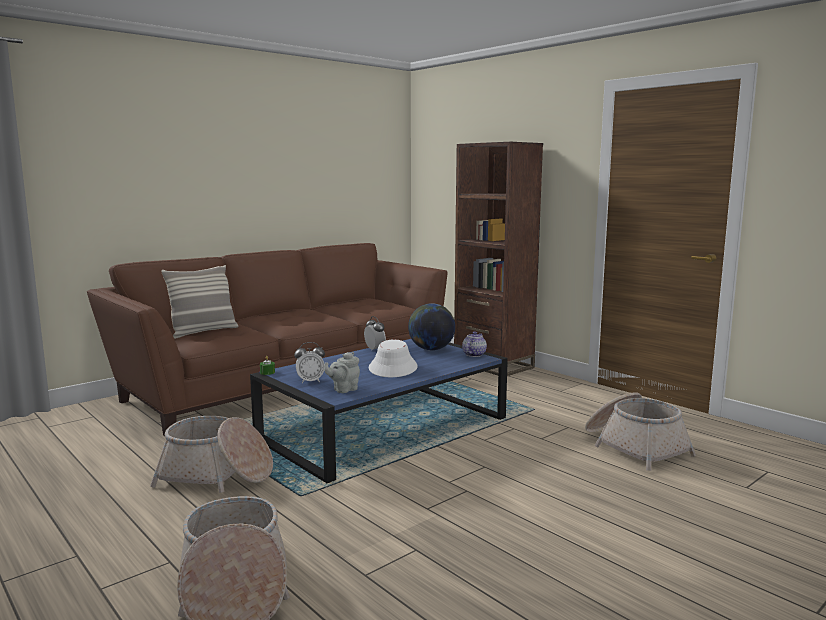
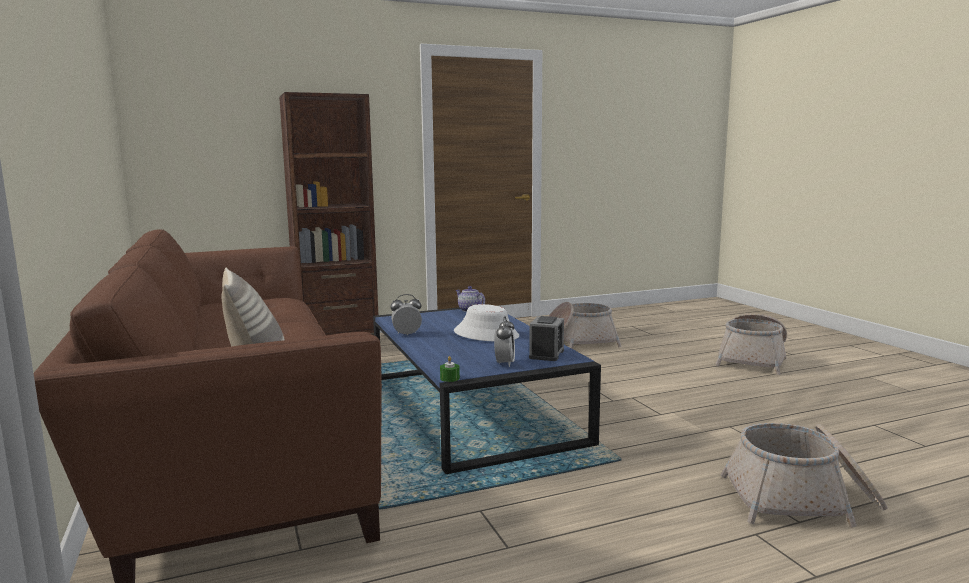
camera: 70 degrees left, 0 degrees up
basket [150,416,273,493] -> basket moved to [715,313,787,375]
grey teapot [324,352,360,393] -> alarm clock [529,316,564,361]
globe [408,303,455,350] -> none

